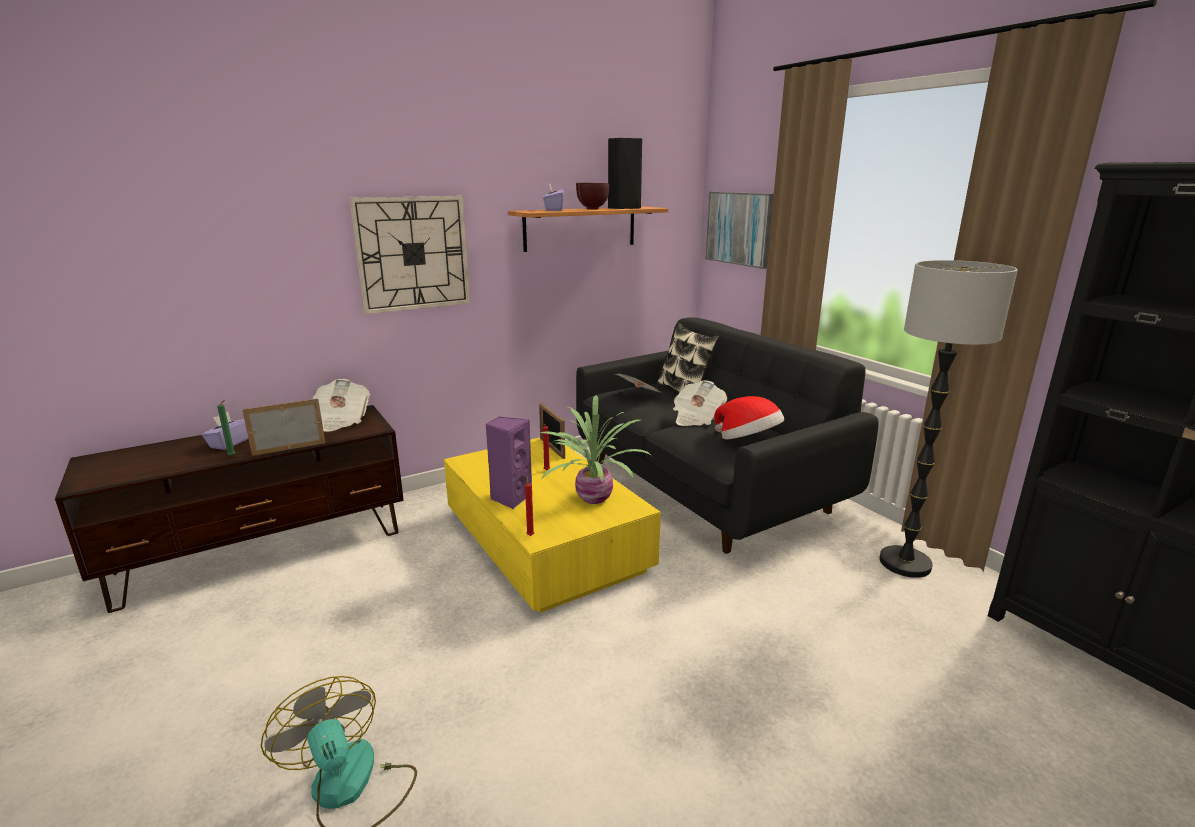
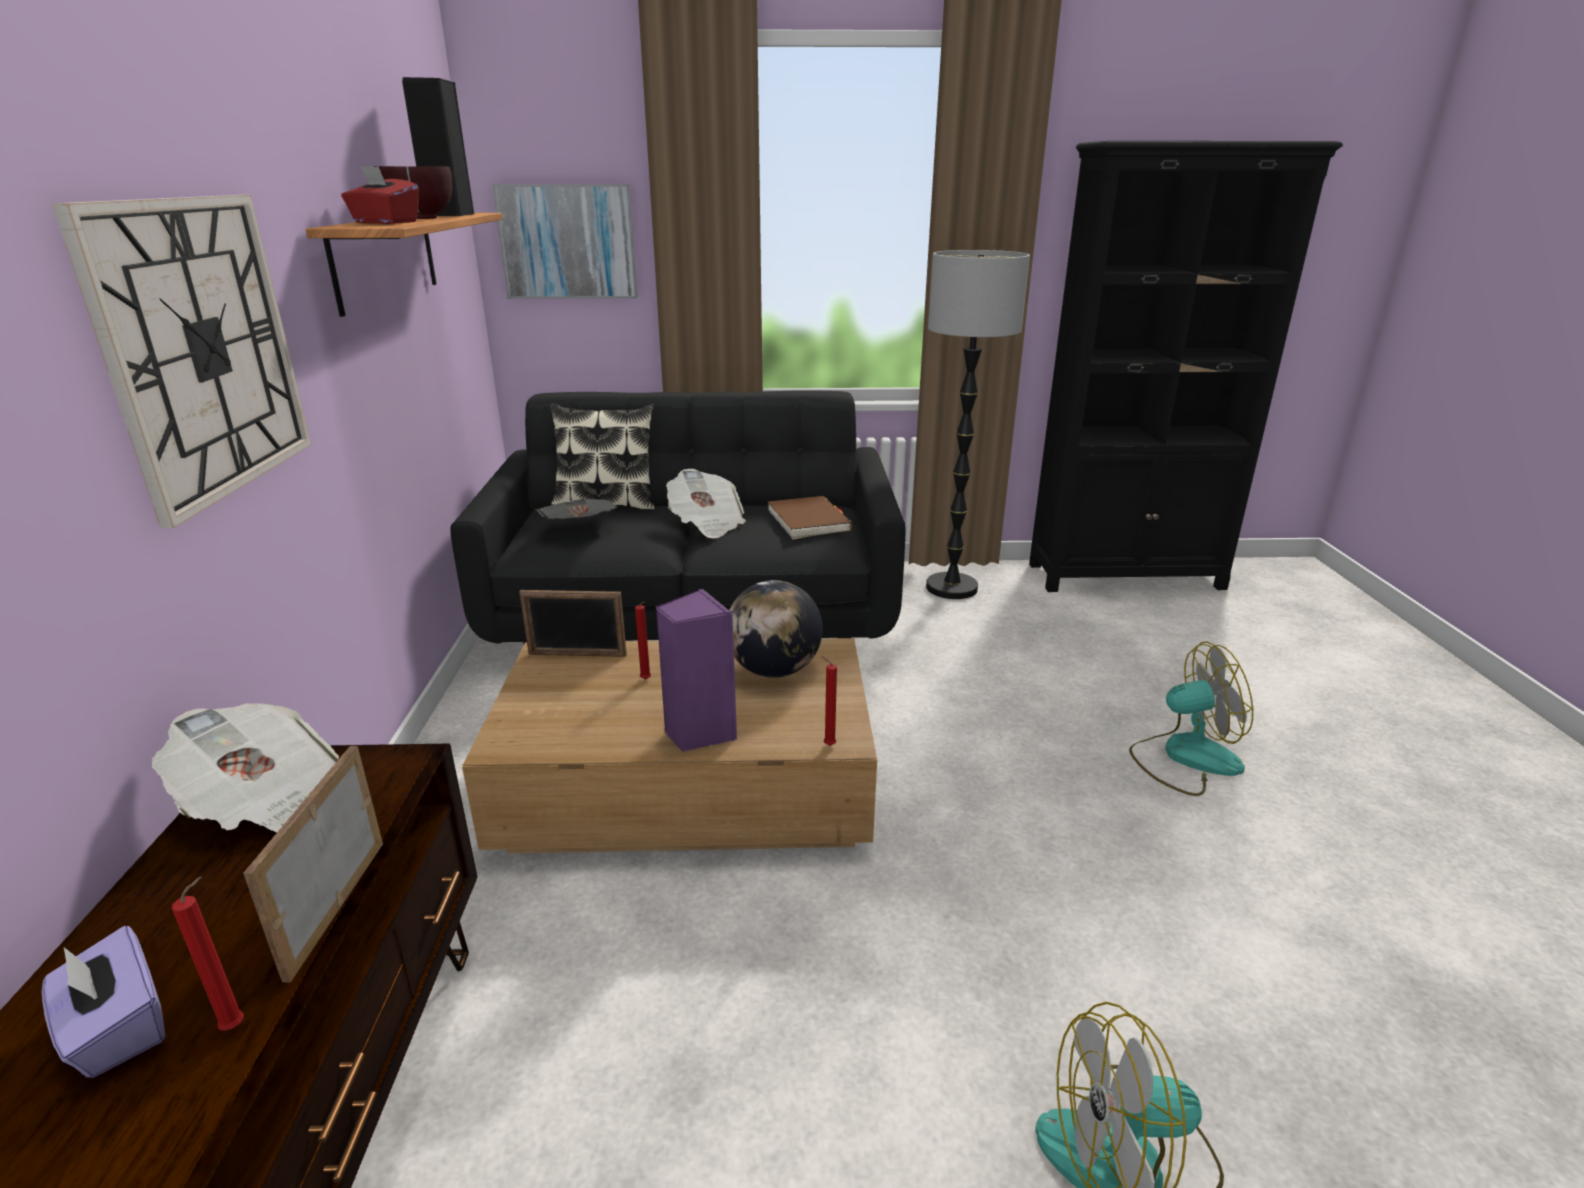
camera: 60 degrees left, 5 degrees up
green candle [217,400,235,456] -> red candle [172,876,244,1031]
yellow coffee table [444,437,661,613] -> brown coffee table [462,638,877,854]
potted plant [540,395,652,504] -> globe [729,580,823,678]
purple tissue box [542,184,564,211] -> red tissue box [341,166,419,224]
hat [714,396,784,439] -> brown book [768,496,853,539]
none -> fan [1129,642,1253,796]

